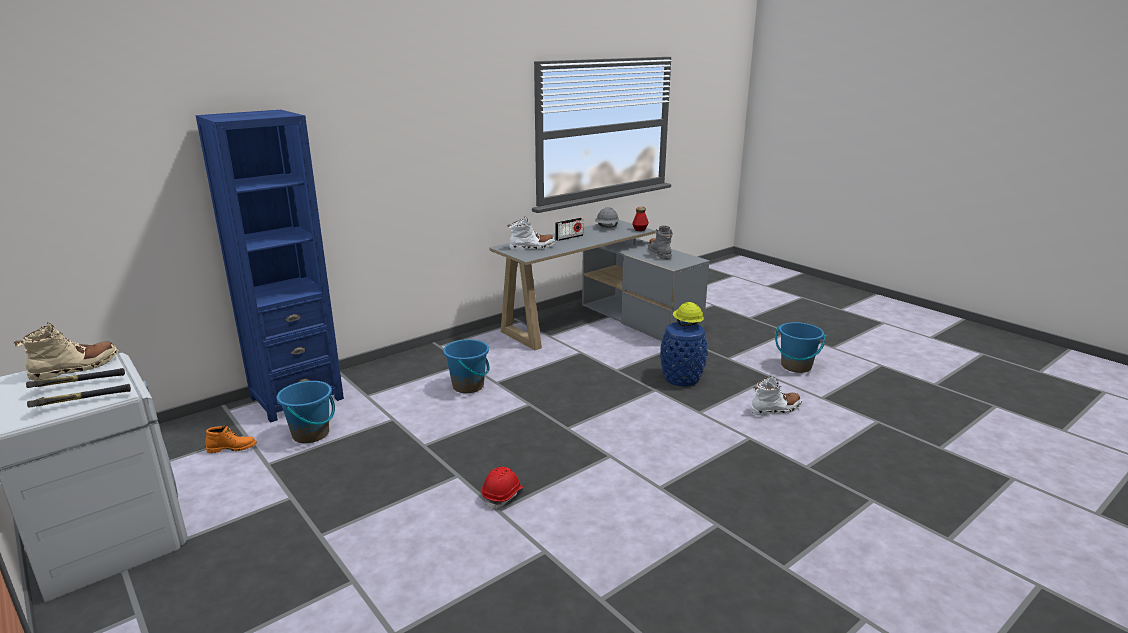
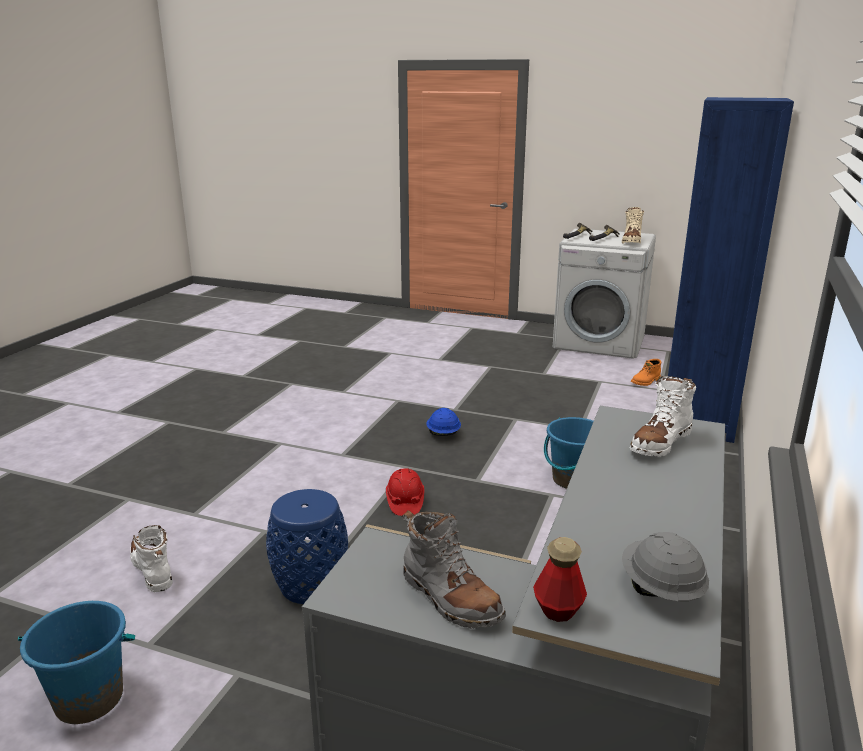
camera: 150 degrees right, 0 degrees up
blue bucket [277,380,335,443] -> none
red hard hat [482,467,523,510] -> red hard hat moved to [386,468,424,516]
radio [555,218,583,241] -> none
yellow hard hat [673,302,704,326] -> none
white boot [751,376,802,416] -> white boot turned 105 degrees clockwise [130,525,173,592]
none -> blue hard hat [427,408,461,436]

